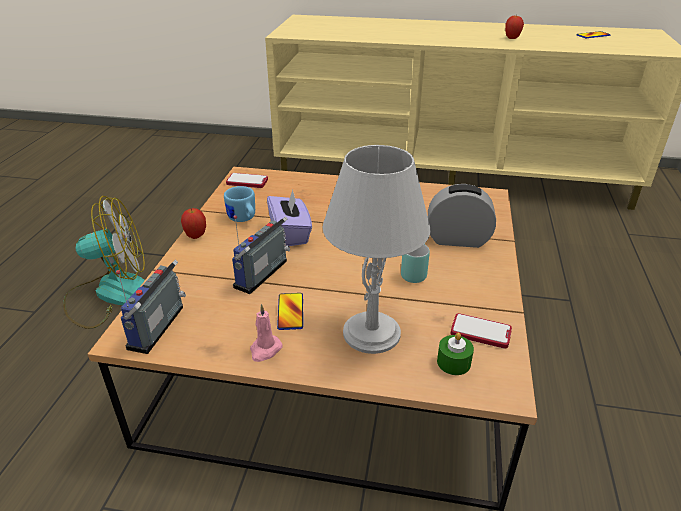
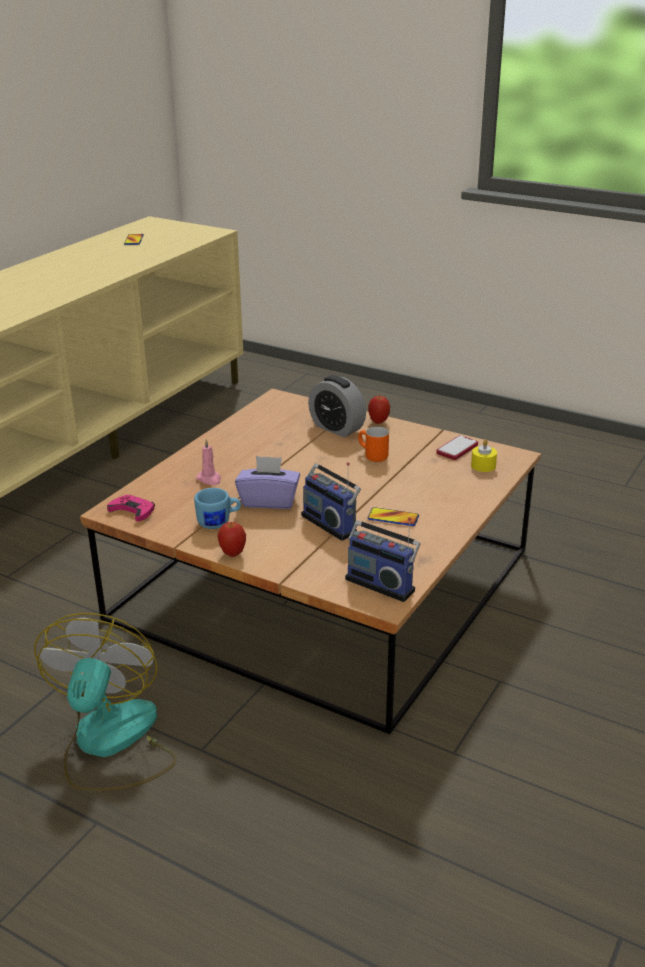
camera: 70 degrees left, 5 degrees down
phone [226,173,268,188] -> pink game controller [107,495,155,521]
pink candle [250,304,283,362] -> pink candle moved to [196,439,221,485]
grey table lamp [322,145,431,354] -> none
turquoise mug [401,244,430,283] -> orange mug [358,427,389,462]
alarm clock [428,184,496,248] -> alarm clock turned 75 degrees counterclockwise [308,375,366,437]
green candle [437,333,474,375] -> yellow candle [471,439,497,472]
apple [505,16,524,39] -> apple moved to [368,396,390,424]

